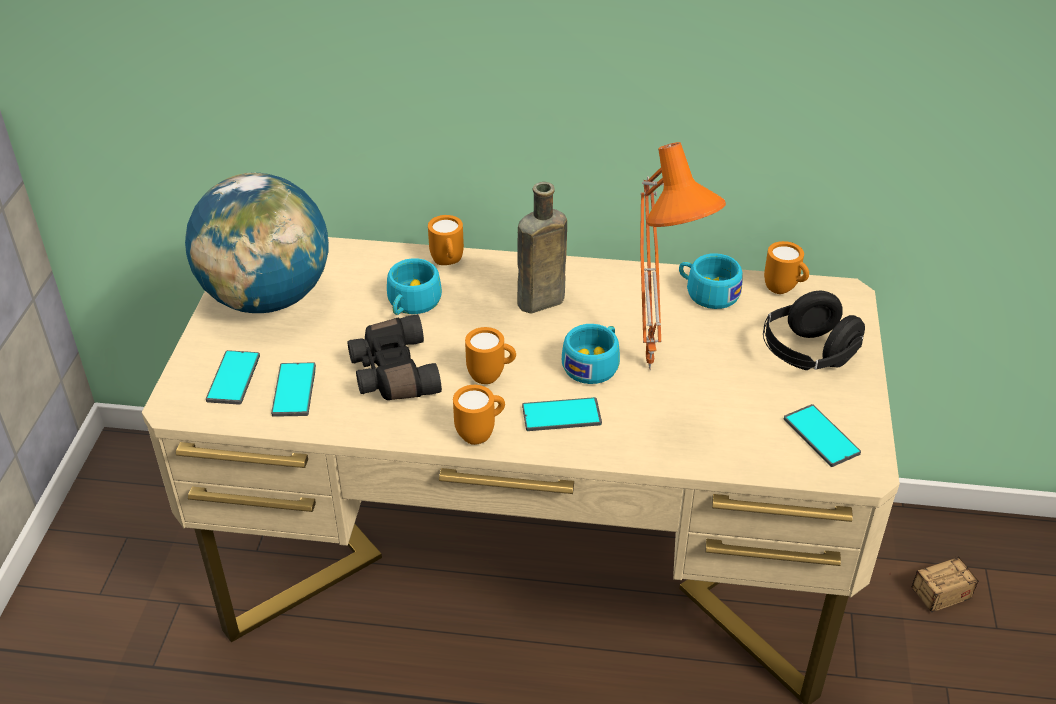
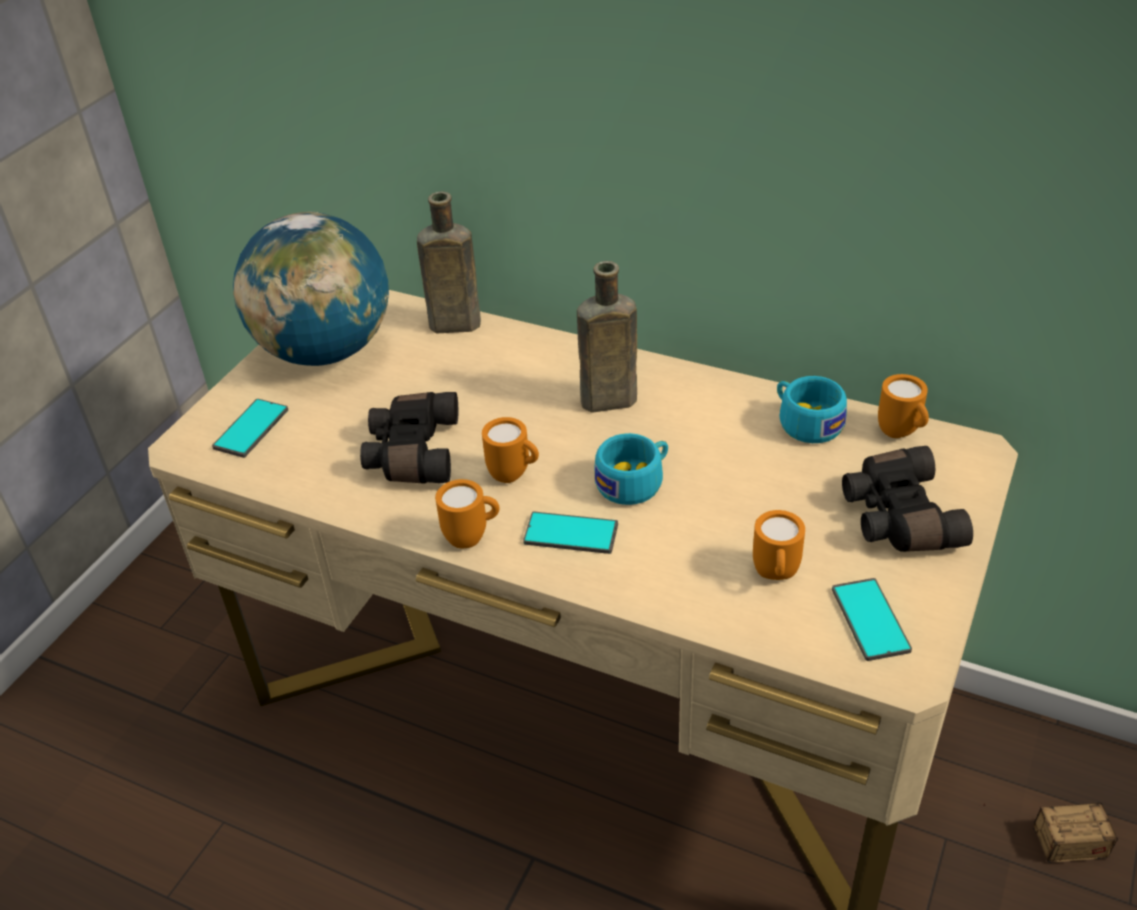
camera: 20 degrees right, 0 degrees up
phone [271,363,316,417] -> none
turquoise cup [387,258,442,315] -> none
orange mug [428,215,464,265] -> orange mug moved to [753,510,805,580]
orange table lamp [640,142,726,371] -> none
black headphones [763,291,865,370] -> black binoculars [842,446,973,552]
none -> brown bottle [417,191,481,333]

